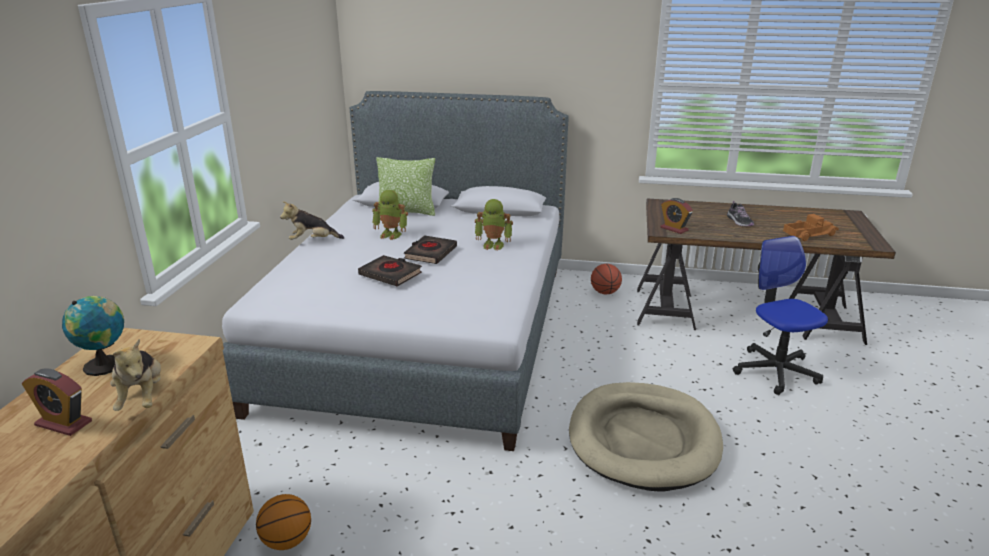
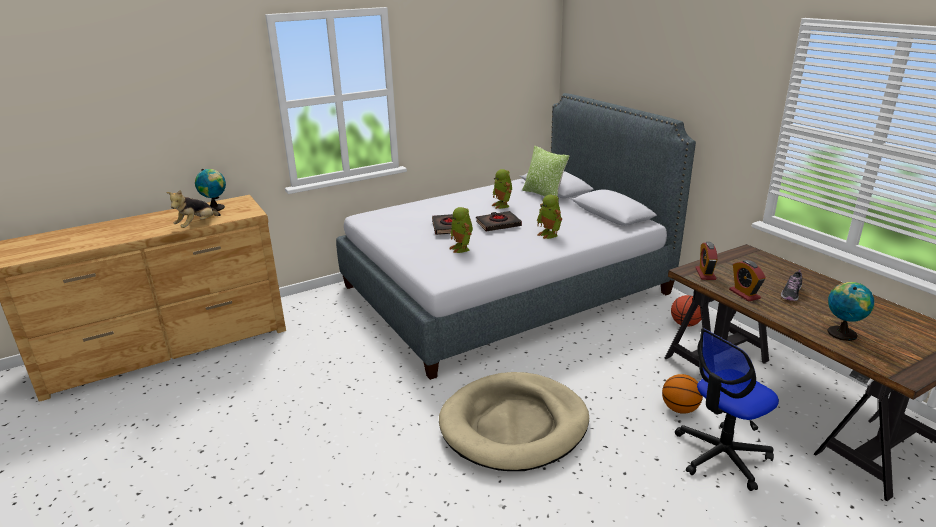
camera: 50 degrees right, 0 degrees up
alarm clock [22,369,92,436] -> alarm clock moved to [729,260,766,302]
basketball [256,494,311,550] -> basketball moved to [662,374,703,414]
plush toy [280,201,344,240] -> none
office chair [733,236,828,395] -> office chair turned 150 degrees counterclockwise [675,328,779,491]
toy truck [783,214,839,241] -> globe [827,282,874,341]
none -> toy robot [449,207,473,253]

